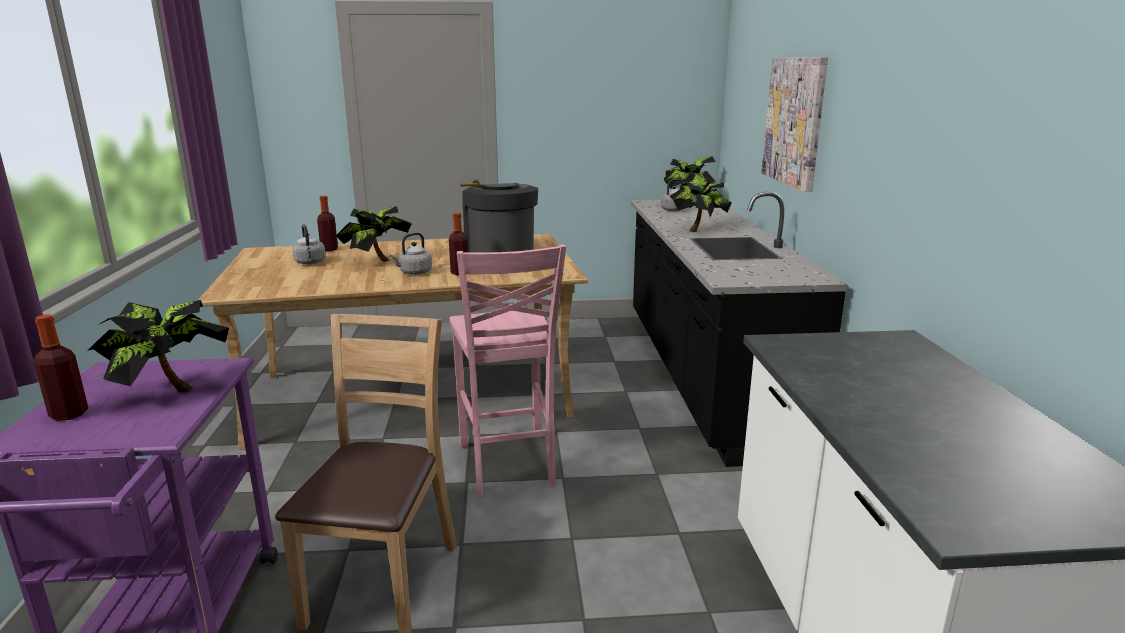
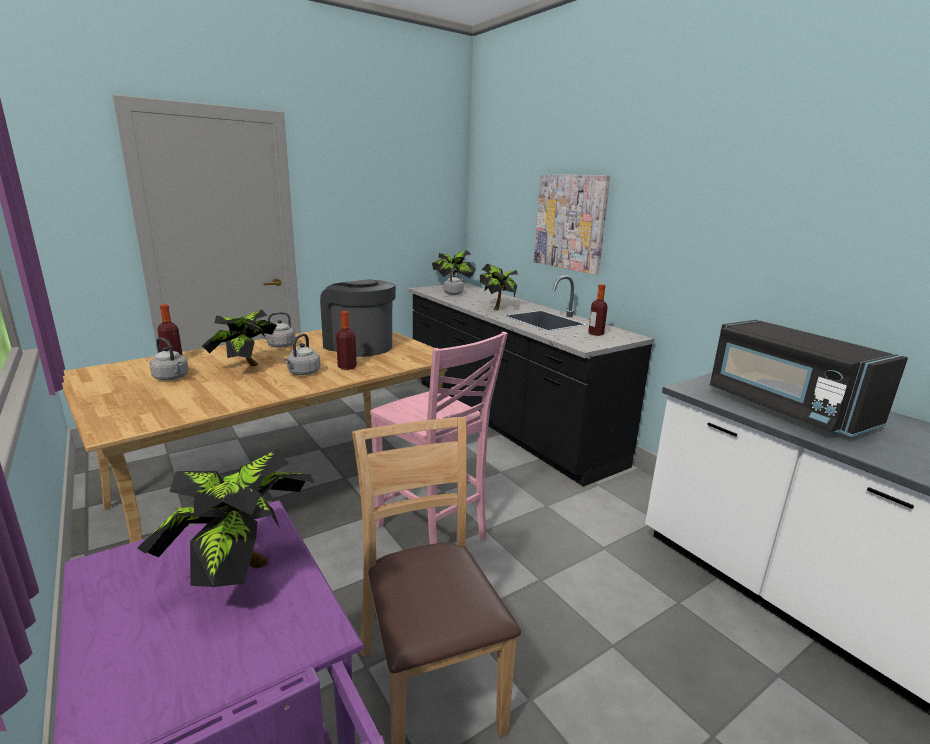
camera: 30 degrees left, 0 degrees up
bottle [33,314,88,421] -> bottle moved to [588,284,608,336]
none -> grey kettle [261,312,295,348]
none -> black microwave [710,320,908,437]

